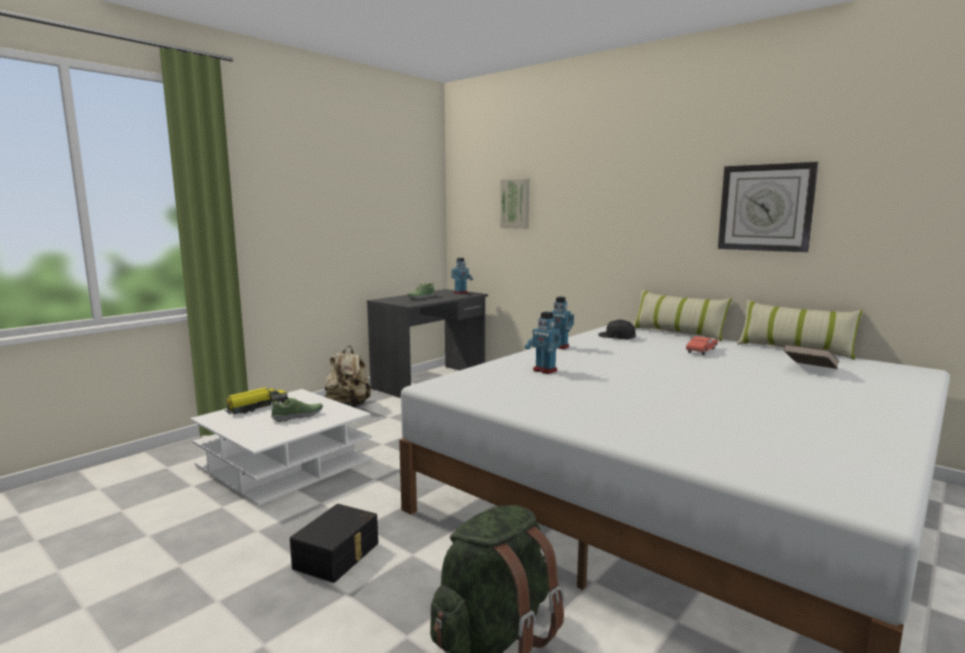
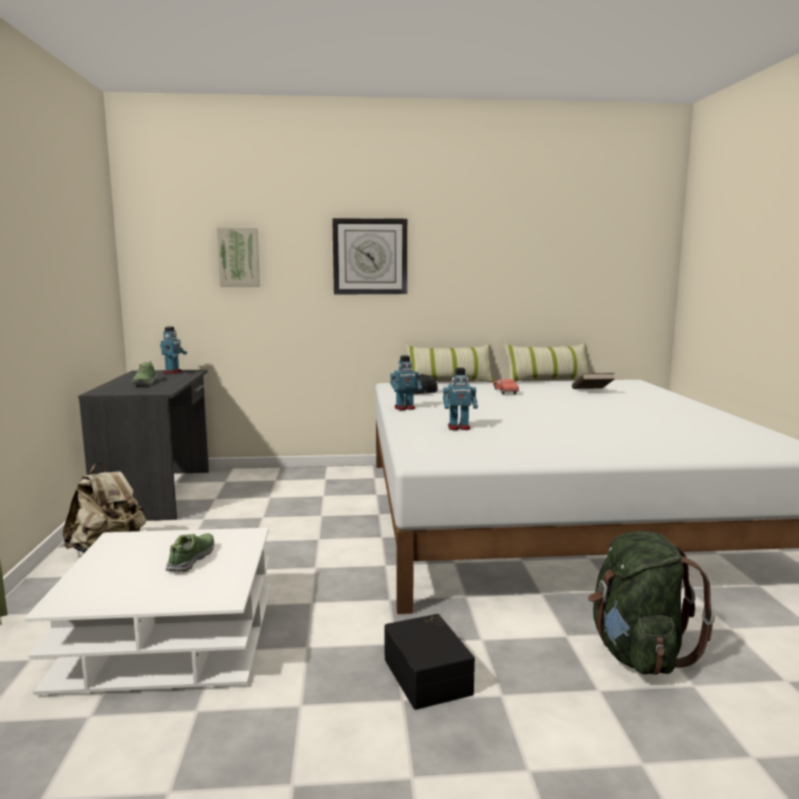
camera: 45 degrees left, 0 degrees up
toy truck [225,388,288,415] -> none
wall clock [718,162,818,252] -> wall clock moved to [332,218,407,294]

